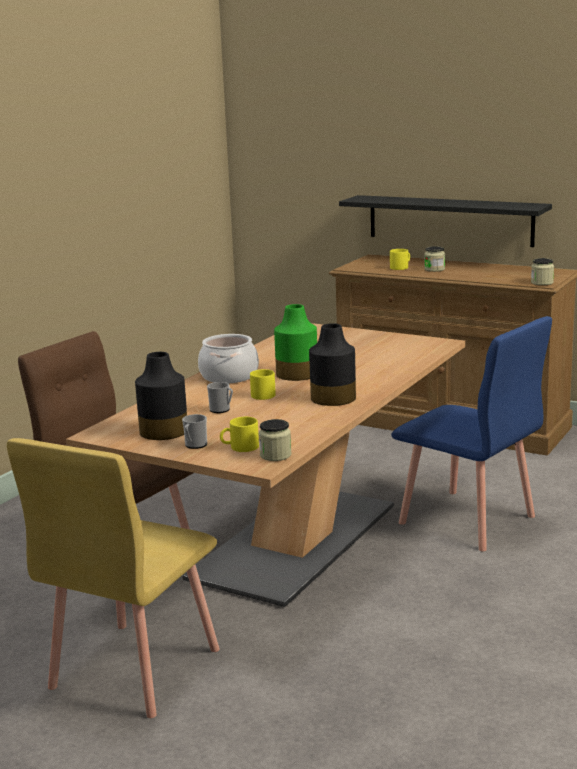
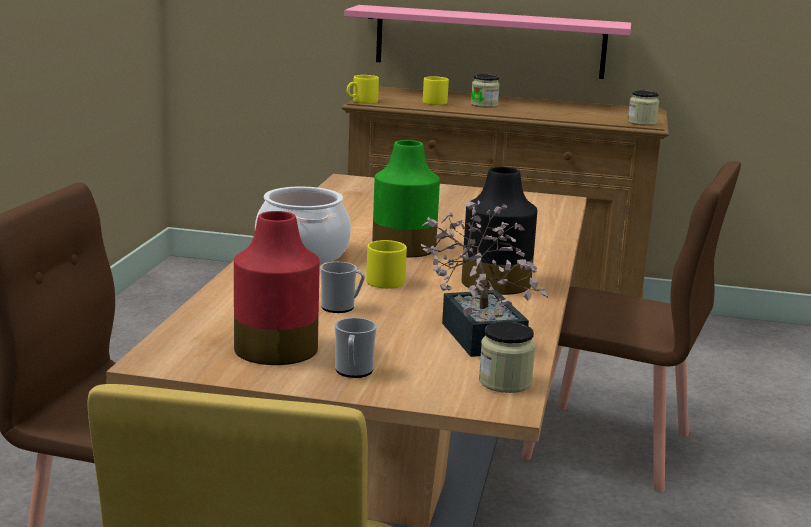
camera: 20 degrees left, 0 degrees up
black vase [135,352,187,440] -> red vase [234,211,320,365]
yellow mug [220,417,259,452] -> yellow mug moved to [347,75,379,103]
black shelf [339,195,552,247] -> pink shelf [344,5,631,79]
blue chair [391,316,552,551] -> brown chair [521,161,741,493]
none -> potted plant [421,200,548,357]

